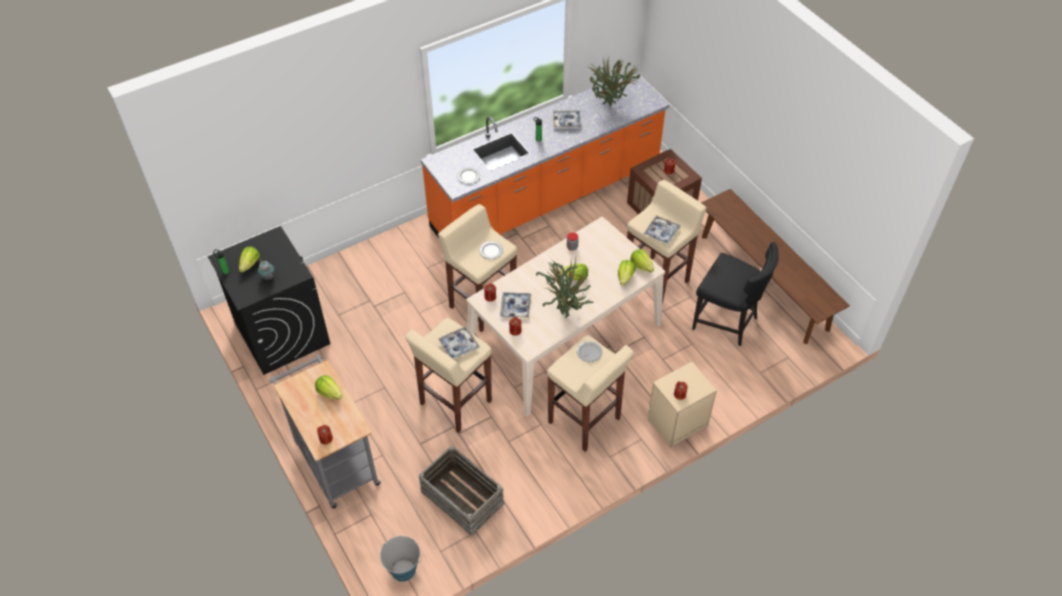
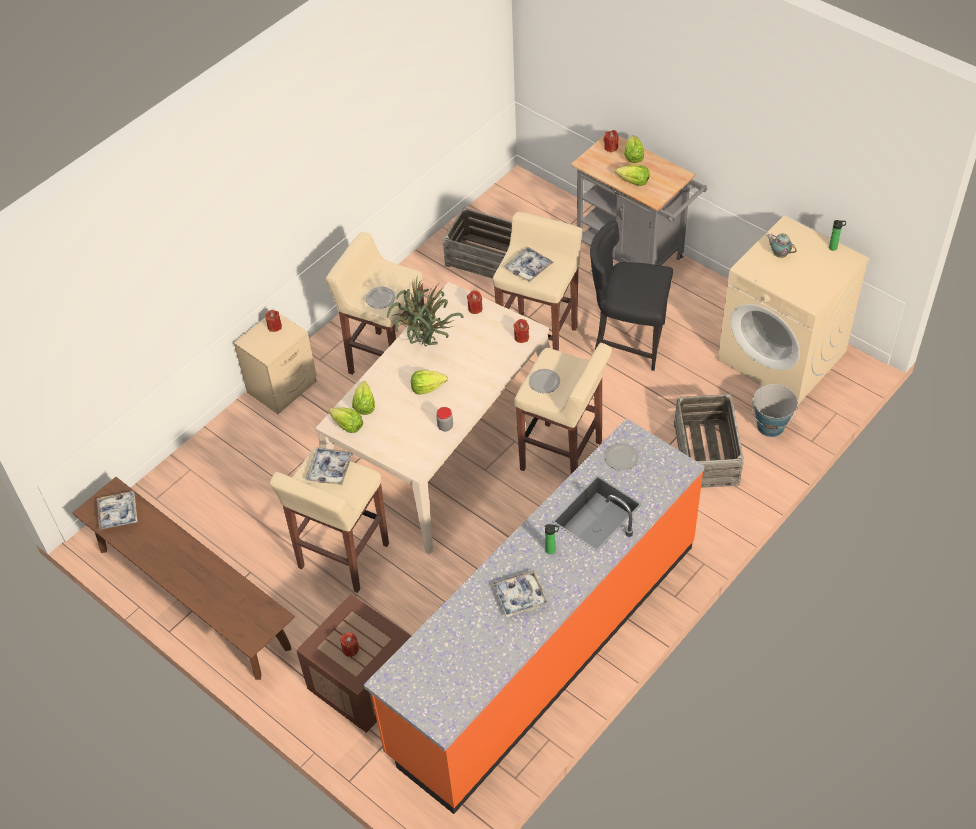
camera: 165 degrees right, 0 degrees up
black washing machine [208,226,330,375] -> beige washing machine [718,215,869,405]
lettuce [239,247,260,273] -> lettuce moved to [624,135,644,163]
bucket [380,536,422,582] -> bucket moved to [752,384,798,437]
tray [500,292,531,318] -> tray moved to [97,491,138,530]
potted plant [589,57,640,106] -> none
black chair [692,242,779,346] -> black chair moved to [590,221,673,371]
none -> crate [674,394,744,488]

